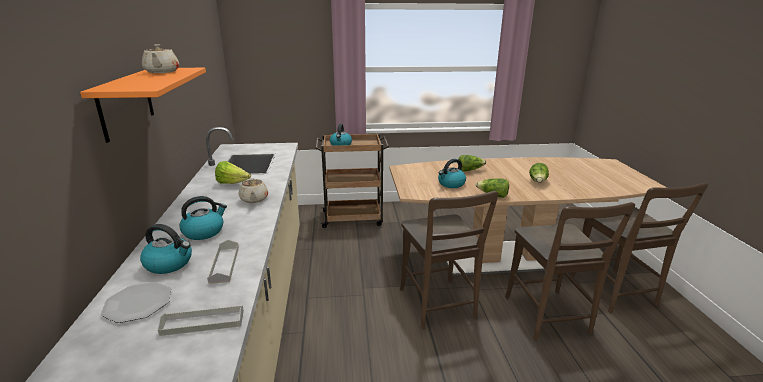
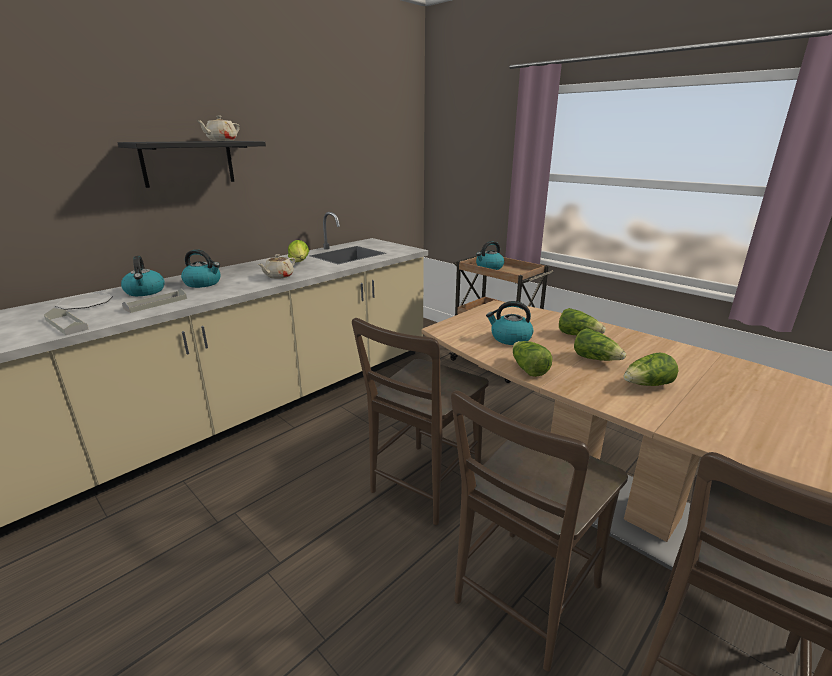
camera: 50 degrees right, 0 degrees up
orange shelf [80,68,206,143] -> black shelf [117,141,266,188]
none -> lettuce [574,328,626,361]

